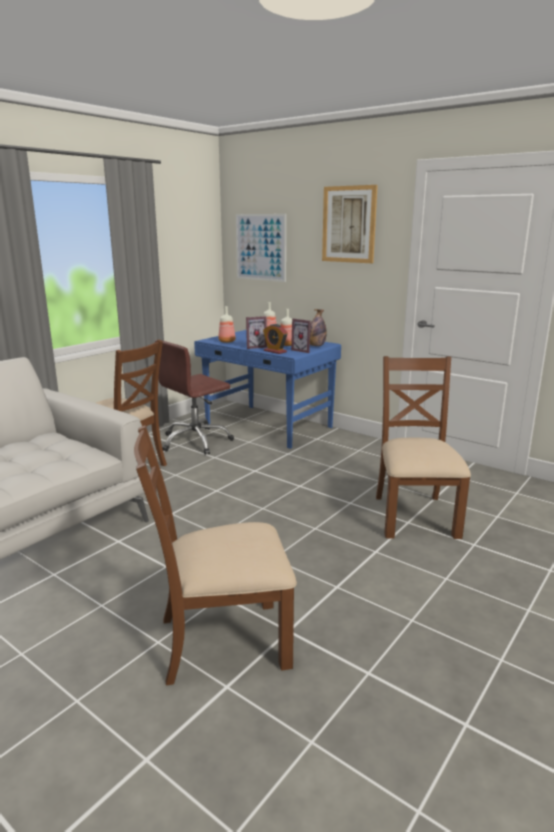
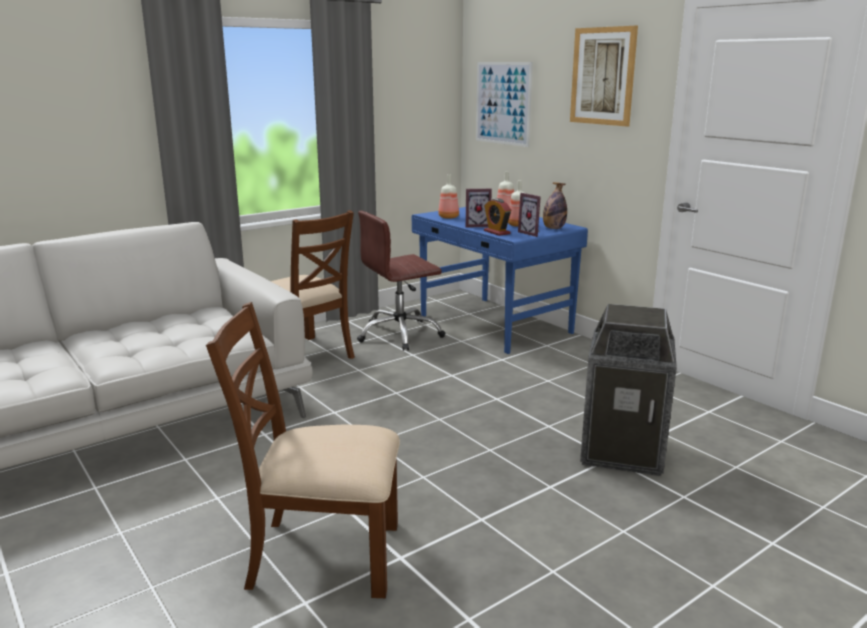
camera: 15 degrees right, 0 degrees up
brown chair [376,356,471,539] -> trash can [580,304,677,476]

